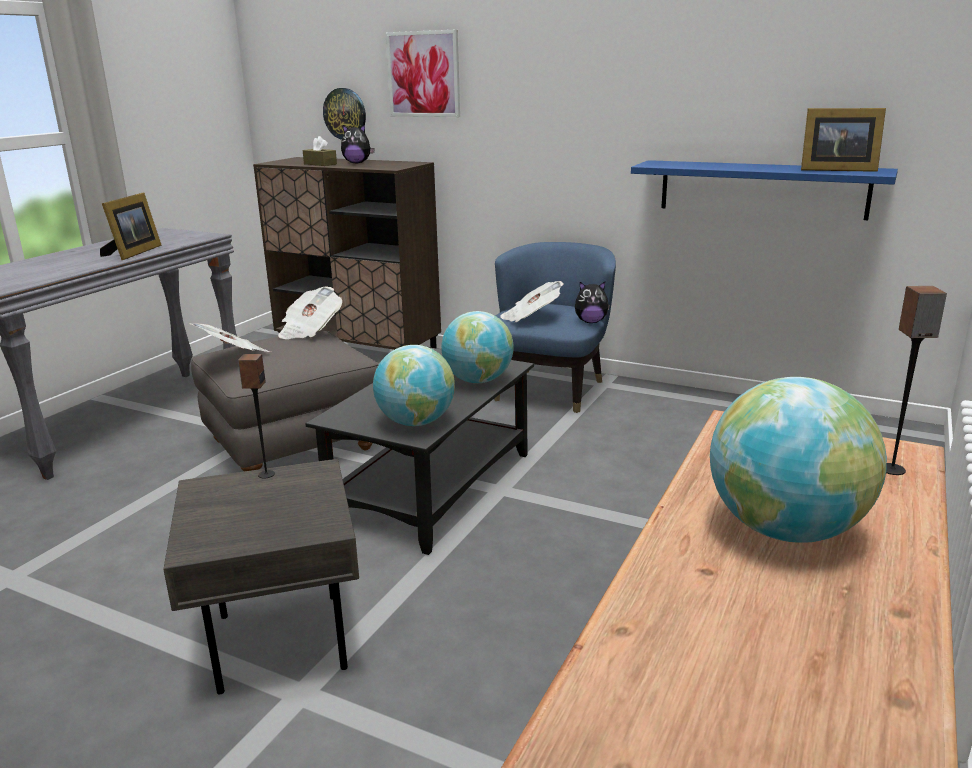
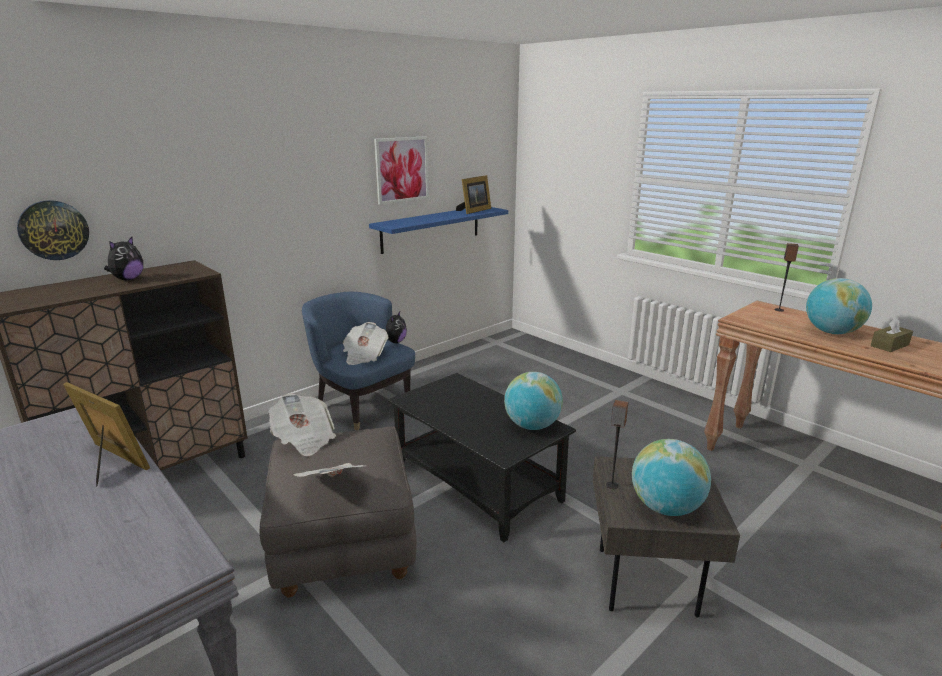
camera: 70 degrees left, 0 degrees up
brown tissue box [303,136,337,166] -> brown tissue box moved to [871,316,913,352]
picture [385,30,460,117] -> picture moved to [374,136,429,205]
globe [441,311,513,383] -> globe moved to [632,439,711,516]

